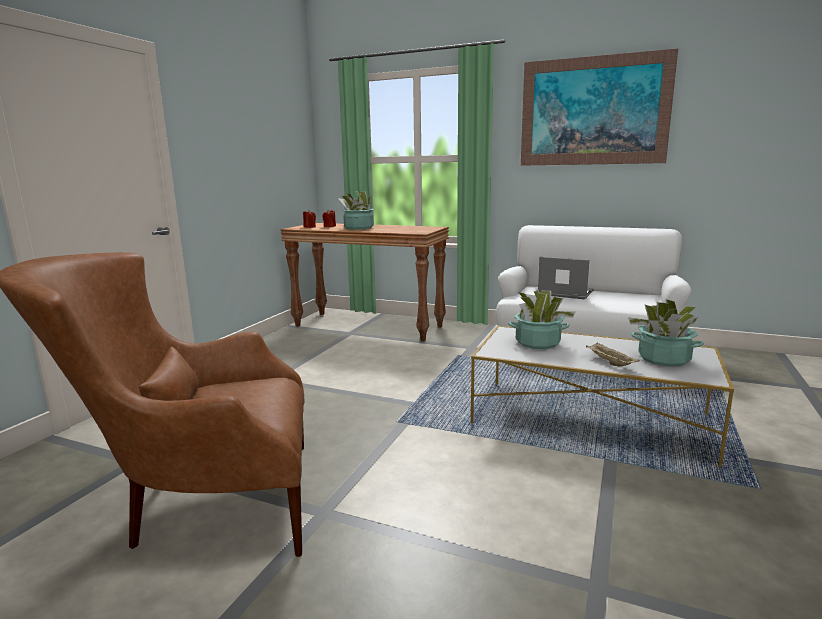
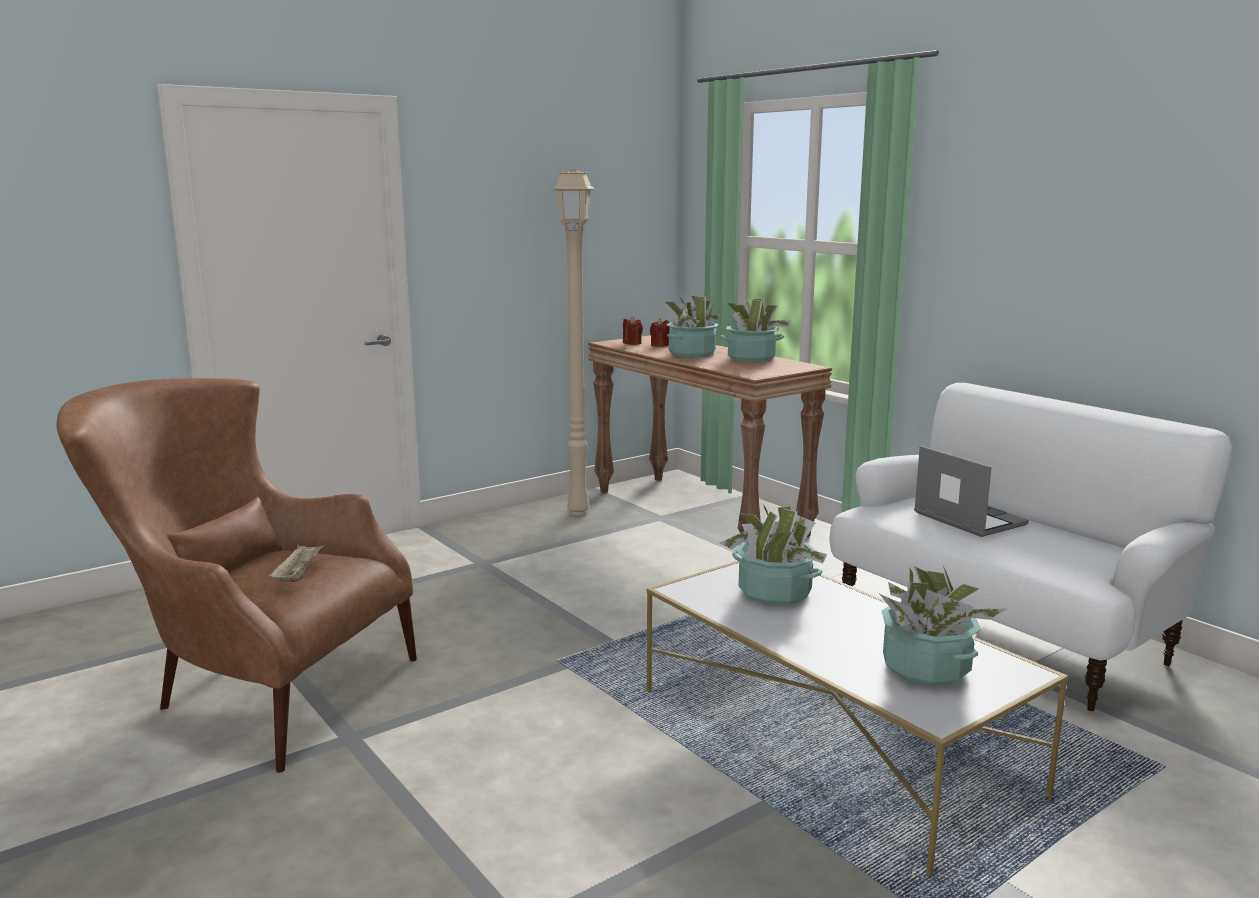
camera: 30 degrees right, 0 degrees up
picture [521,48,678,166] -> none
beige tray [586,343,640,367] -> beige tray moved to [268,544,325,582]
none -> beige floor lamp [552,169,595,515]
none -> potted plant [720,298,791,362]

